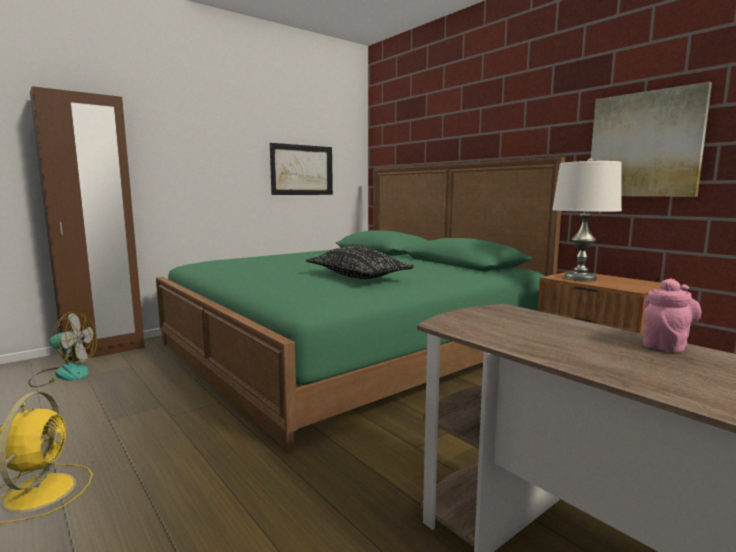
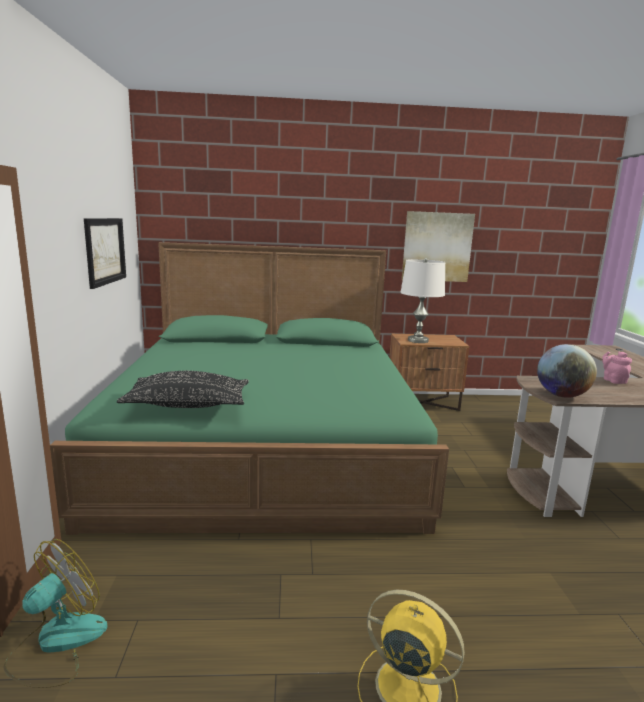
camera: 55 degrees left, 5 degrees up
black pillow [306,246,414,279] -> black pillow moved to [117,371,249,408]
none -> globe [537,344,597,398]

